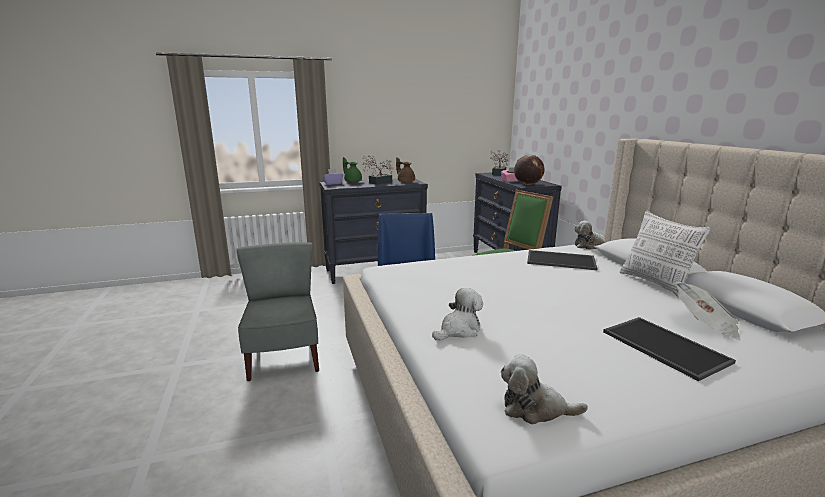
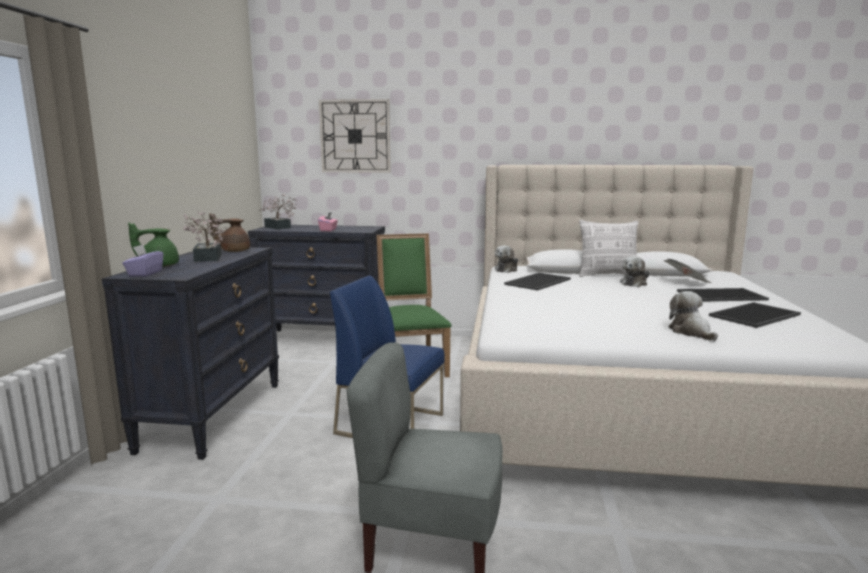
camera: 65 degrees left, 5 degrees down
plush toy [501,354,588,425] -> plush toy moved to [620,256,650,287]
globe [514,155,544,185] -> none
none -> wall clock [319,99,391,173]
none -> tray [709,302,801,328]

